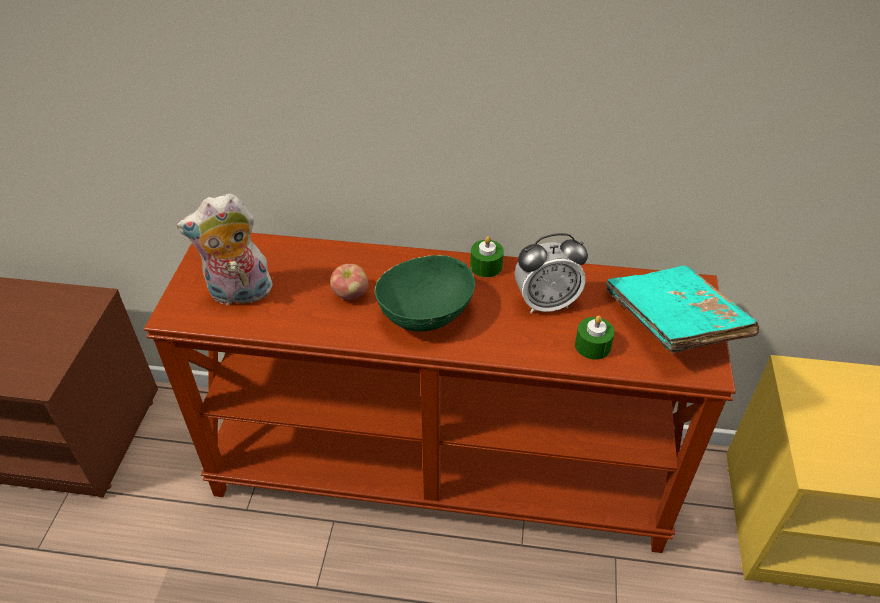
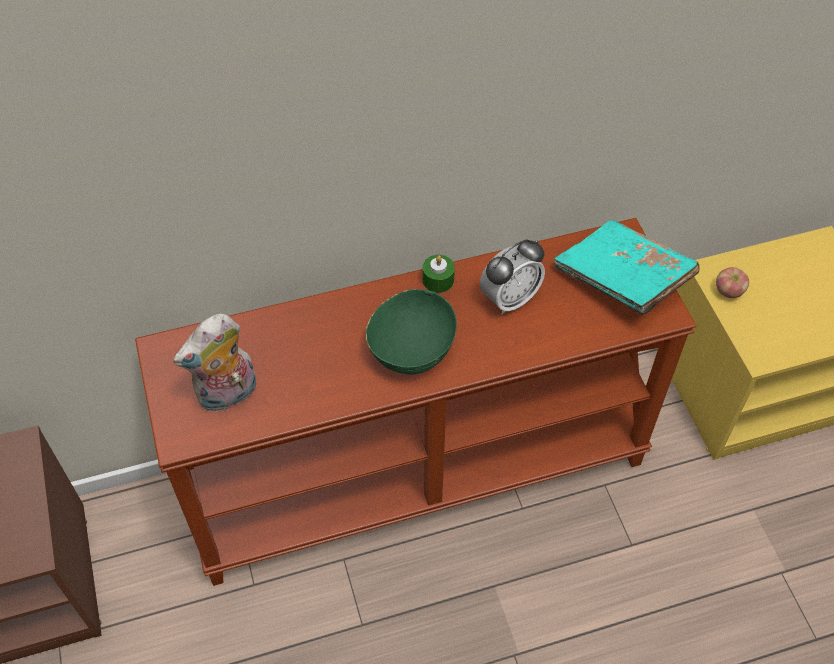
camera: 25 degrees left, 10 degrees up
apple [330,264,368,300] -> apple moved to [716,267,749,298]
green candle [575,316,615,360] -> none

